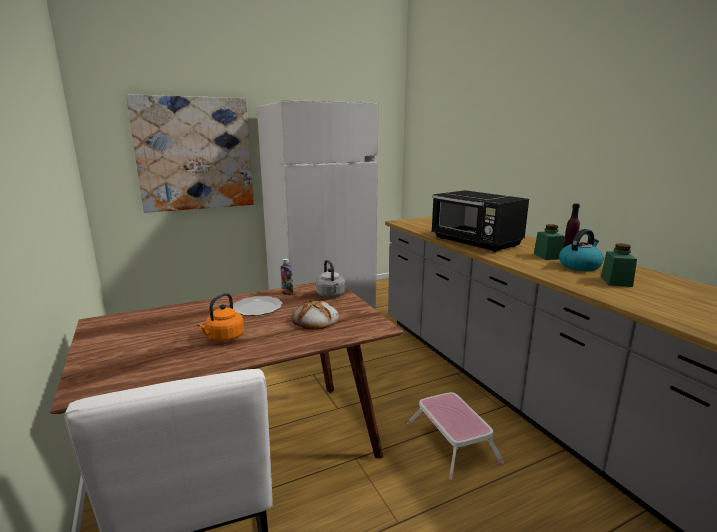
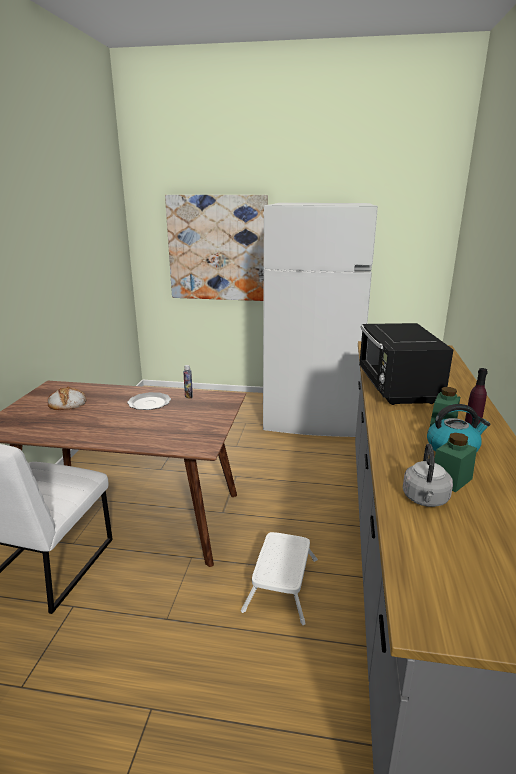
camera: 35 degrees right, 5 degrees up
orange kettle [197,293,244,342] -> none
bread [291,300,339,330] -> bread moved to [48,387,86,410]
grey kettle [316,260,345,298] -> grey kettle moved to [403,443,453,507]
pink step ladder [407,392,504,480] -> white step ladder [241,532,318,625]

